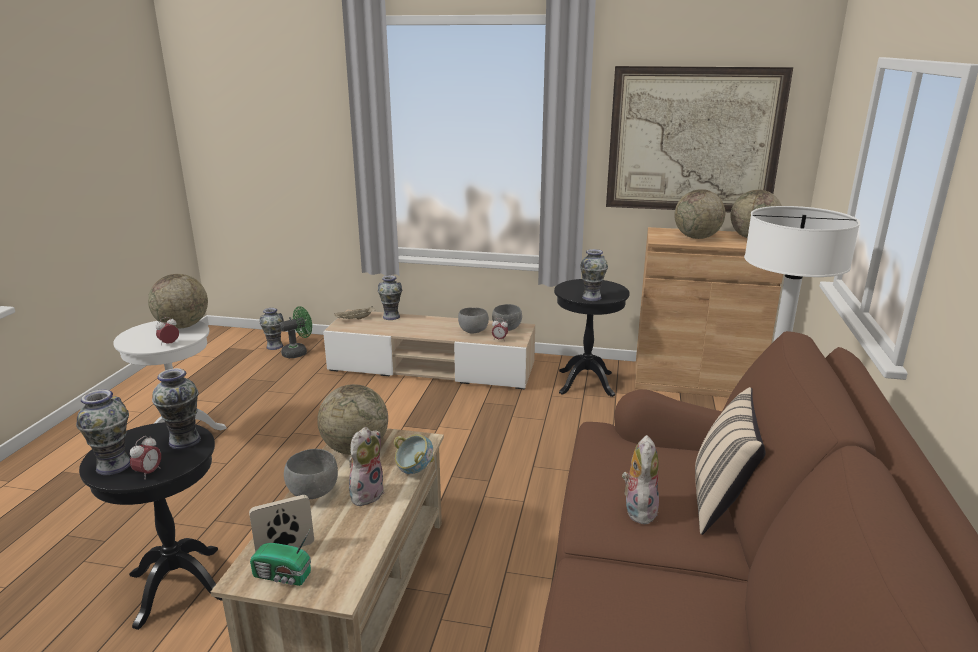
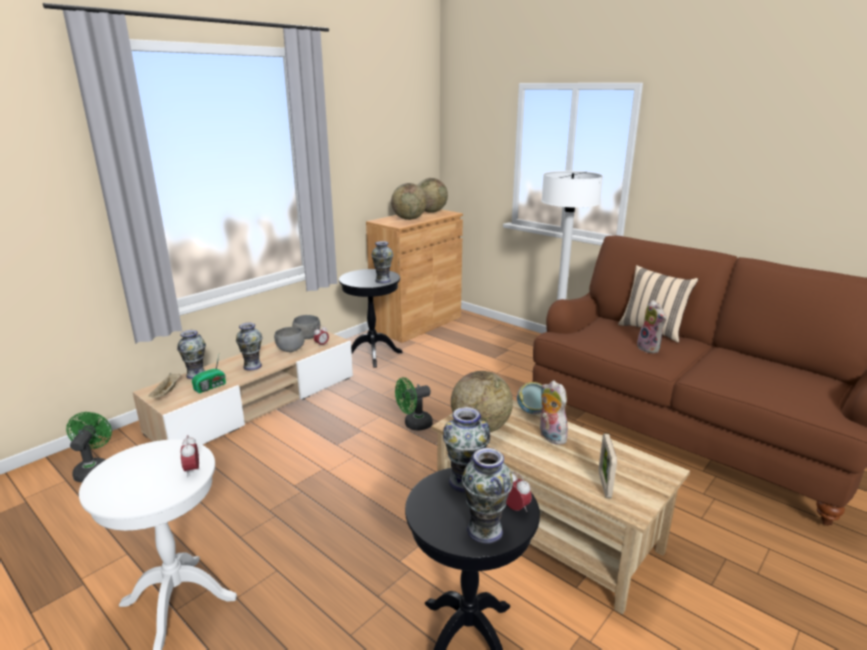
camera: 60 degrees left, 0 degrees up
globe [148,274,208,329] -> none
radio [250,528,311,586] -> radio moved to [192,355,226,393]
vase [260,308,284,350] -> vase moved to [236,323,263,371]
grey bowl [284,449,338,499] -> none
picture [606,66,793,212] -> none
plush toy [622,435,659,526] -> plush toy turned 150 degrees counterclockwise [637,300,667,354]
none -> green fan [395,377,433,431]

